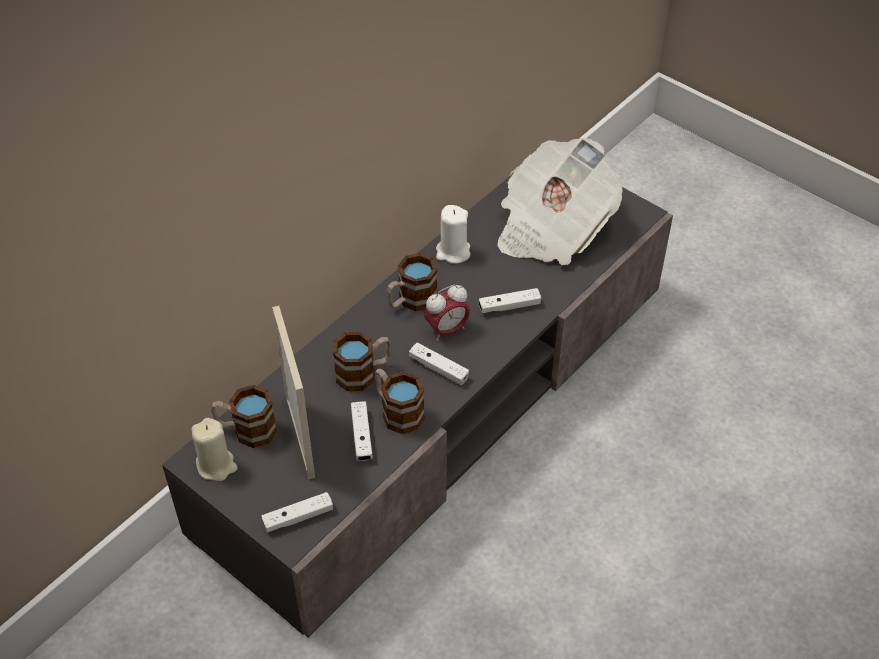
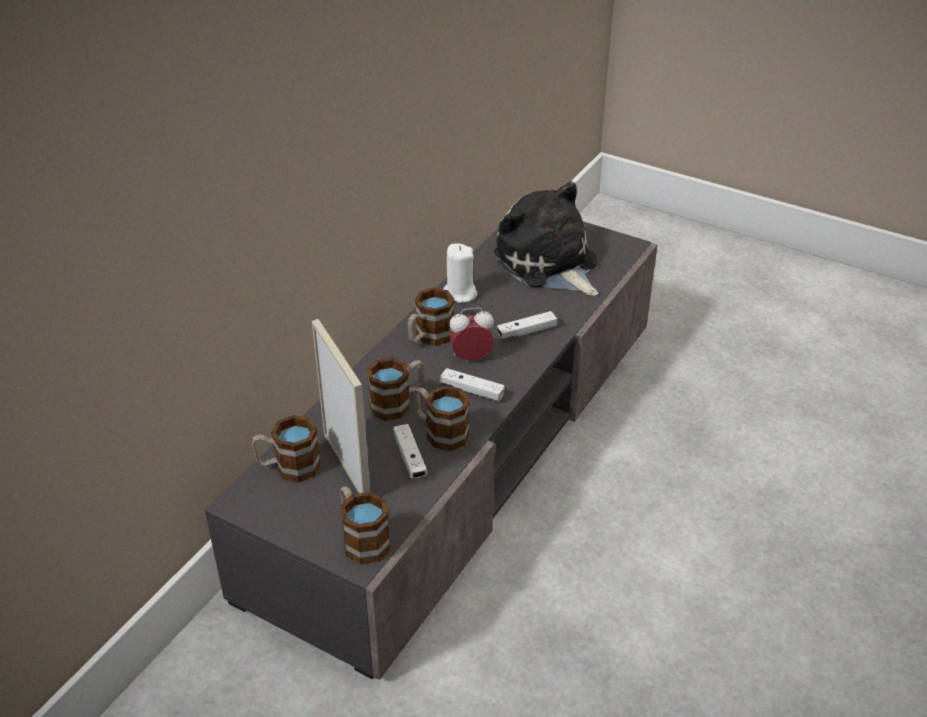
camera: 10 degrees left, 10 degrees down
beige candle [191,418,238,481] -> none
white game controller [262,492,333,532] -> mug [340,486,391,564]
alarm clock [424,285,470,341] -> alarm clock turned 150 degrees counterclockwise [449,308,494,360]
newspaper [497,138,623,265] -> plush toy [494,182,598,296]

